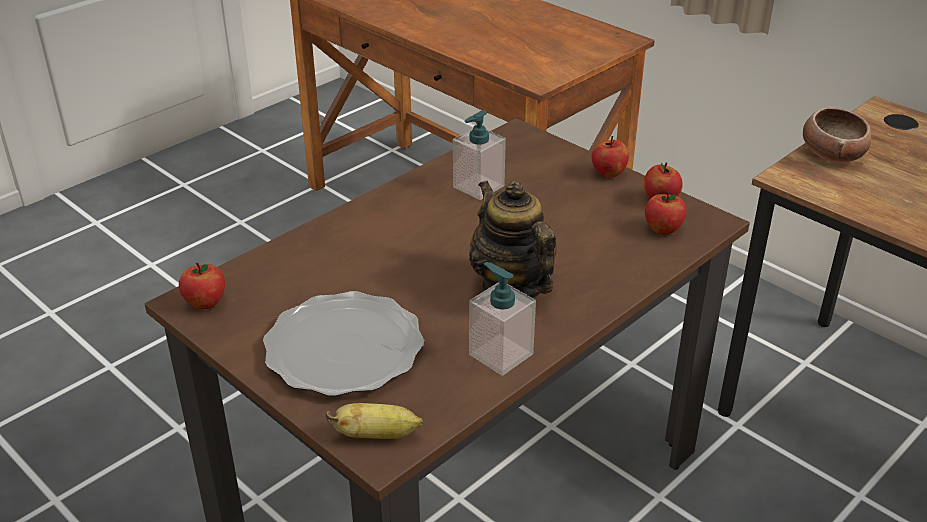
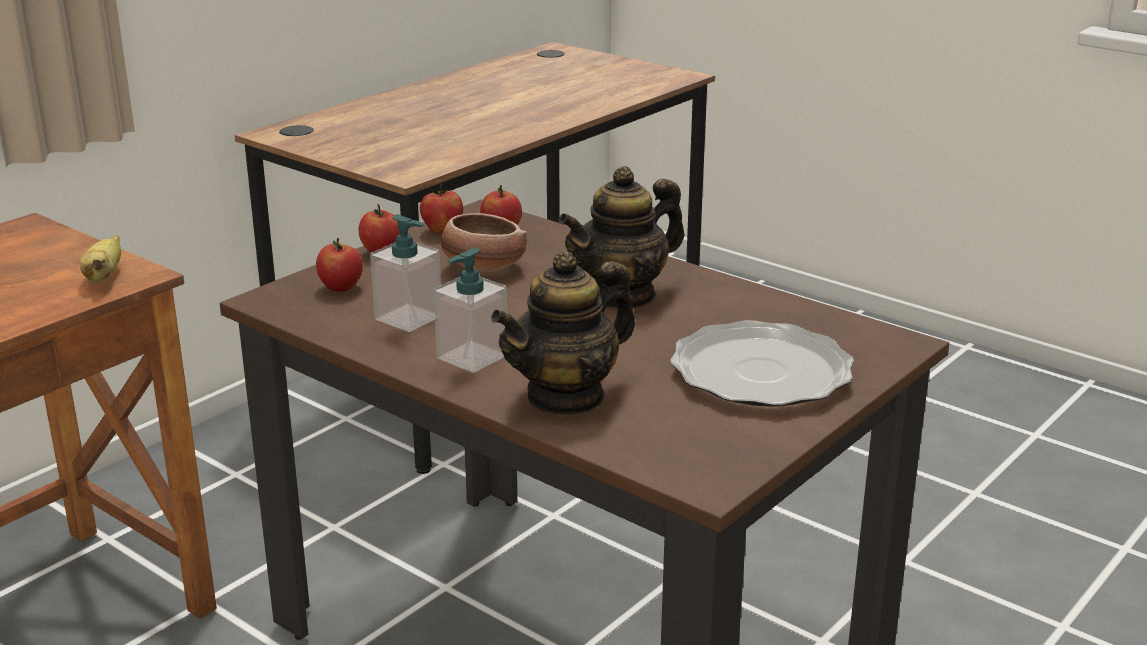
camera: 95 degrees left, 10 degrees down
apple [179,263,225,310] -> apple moved to [316,238,363,292]
banana [326,403,423,439] -> banana moved to [80,236,121,283]
soap dispenser [469,262,536,376] -> soap dispenser moved to [433,248,507,373]
bowl [803,107,871,163] -> bowl moved to [440,213,527,272]
none -> teapot [491,251,635,417]

